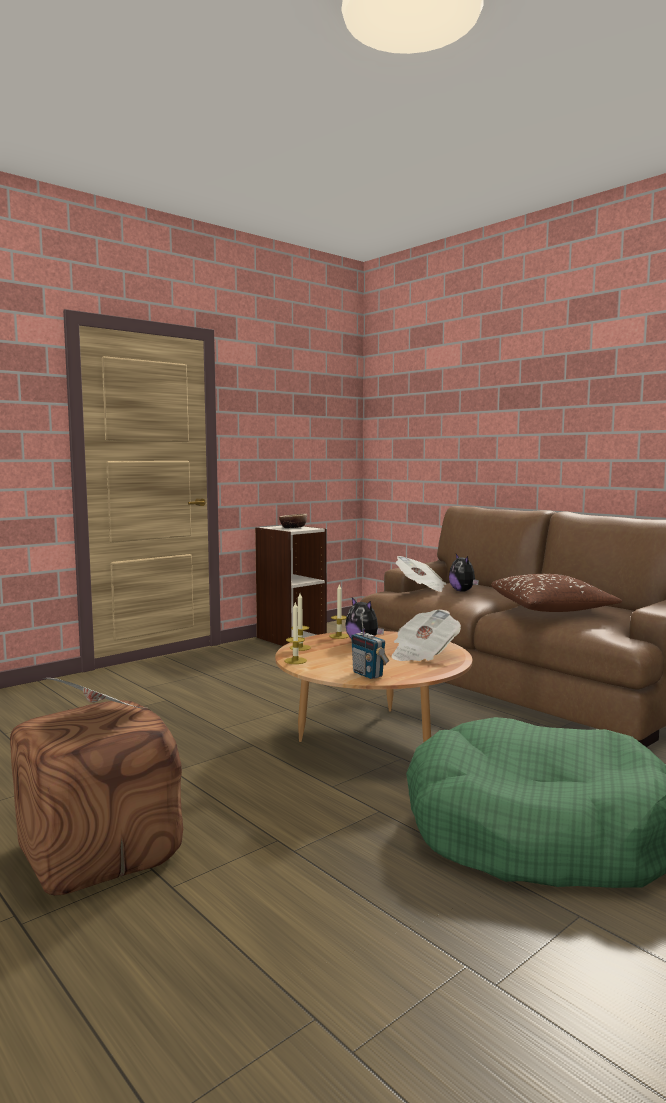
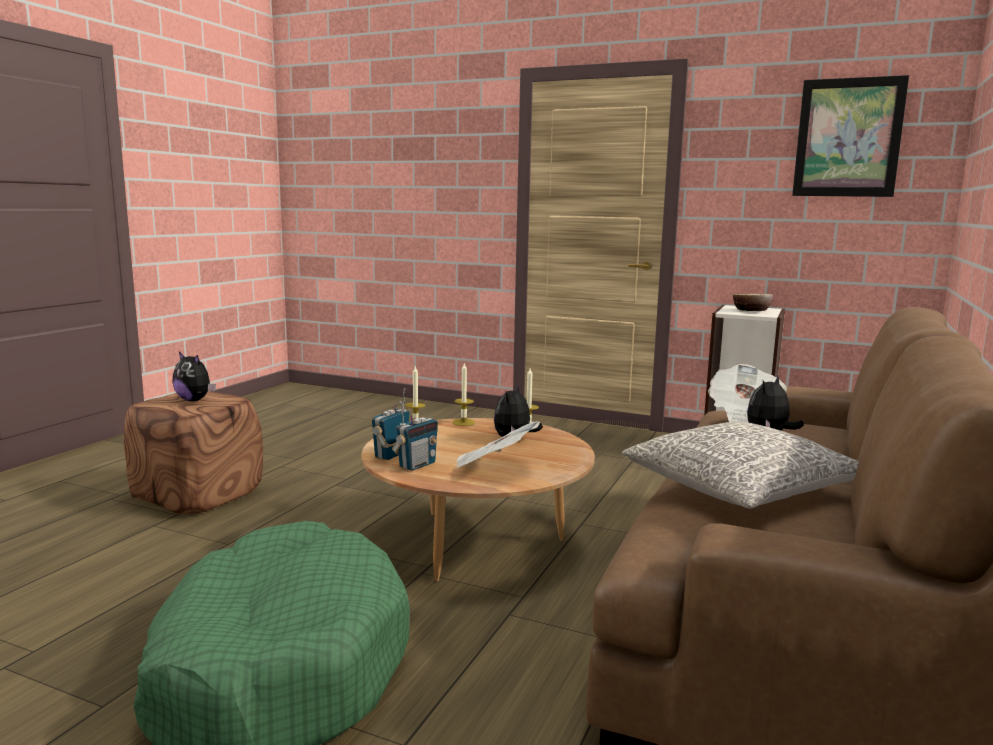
camera: 65 degrees right, 5 degrees up
newspaper [44,678,141,708] -> plush toy [172,352,216,401]
brown pillow [491,574,622,612] -> grey pillow [622,422,859,509]
none -> radio [392,401,438,471]
none -> picture [792,75,909,197]

